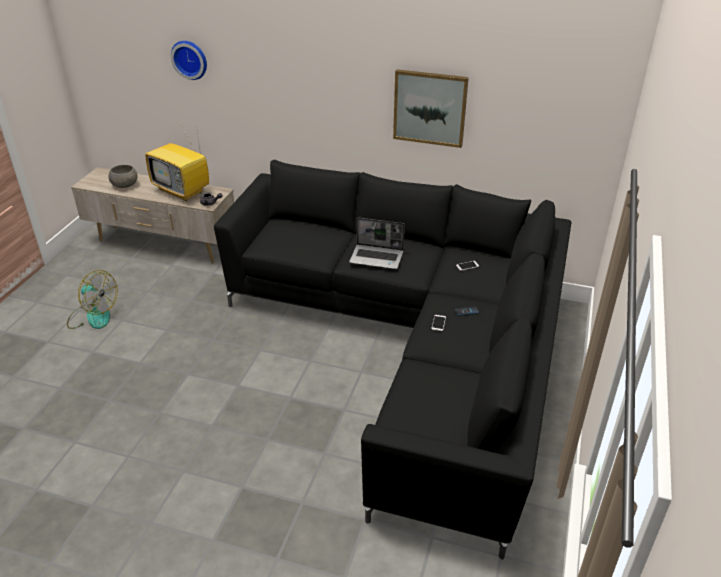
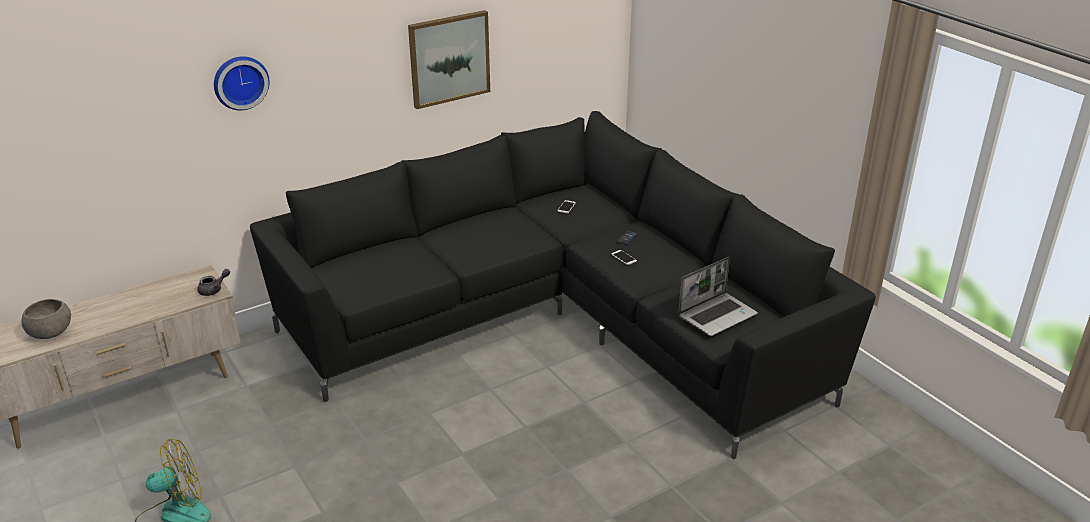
camera: 50 degrees left, 5 degrees down
television [145,126,209,201] -> none
wall clock [171,41,207,80] -> wall clock moved to [214,56,270,110]
laptop [349,217,405,269] -> laptop moved to [678,257,758,336]

